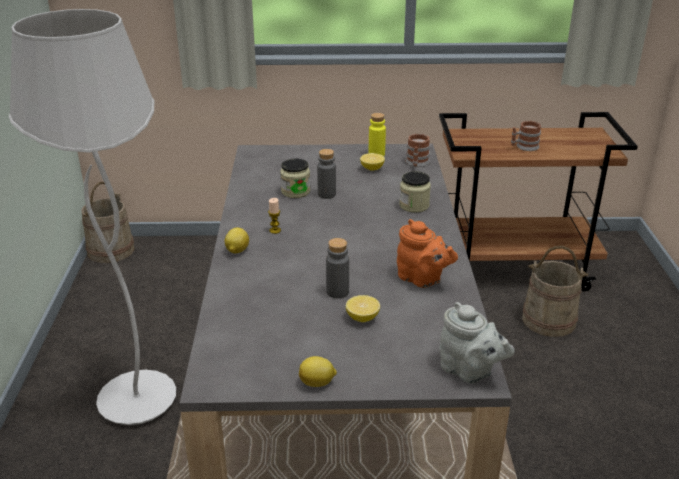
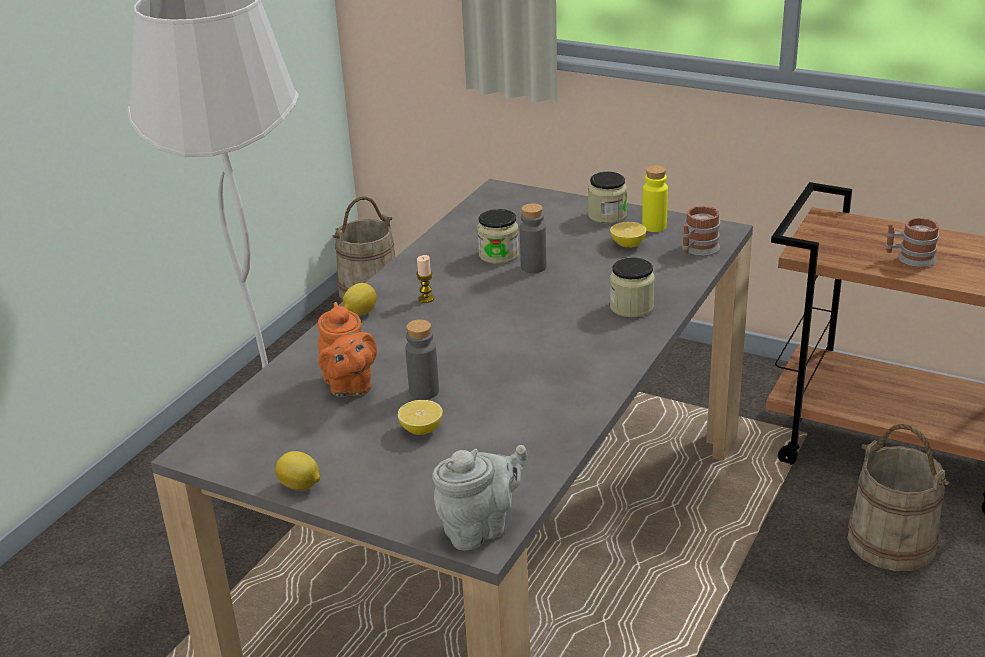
camera: 30 degrees right, 0 degrees up
orange teapot [397,219,458,288] -> orange teapot moved to [318,302,377,397]
grey teapot [439,302,515,383] -> grey teapot turned 105 degrees counterclockwise [432,445,528,550]
none -> jar [588,172,627,224]

